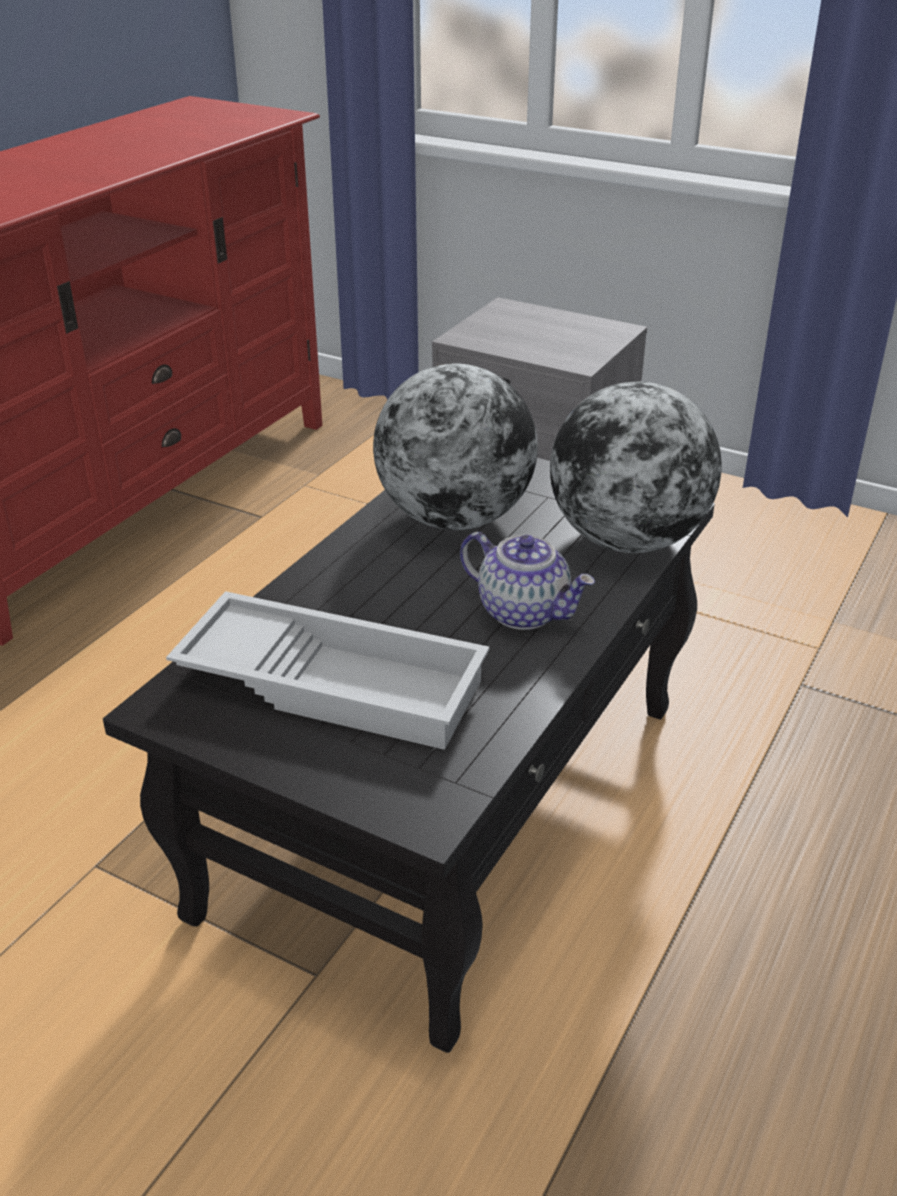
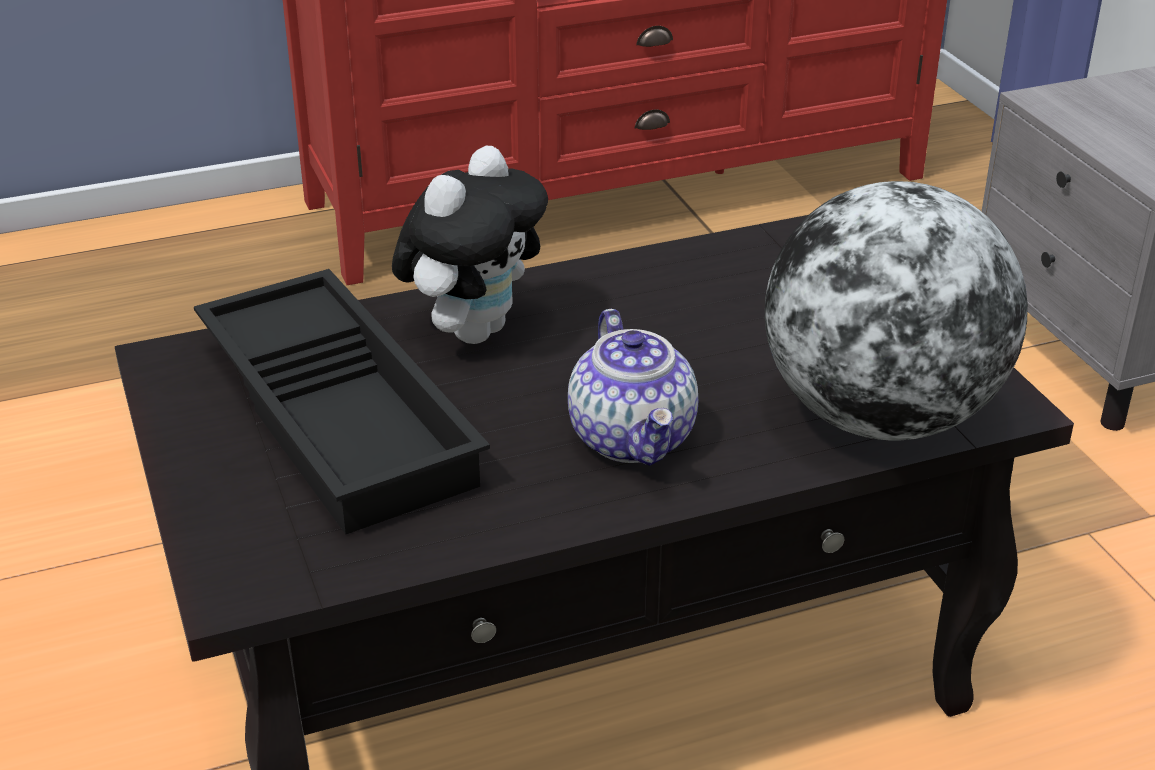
camera: 40 degrees right, 0 degrees up
white tray [166,591,490,750] -> black tray [194,269,490,534]
globe [373,363,538,530] -> none
none -> plush toy [392,146,548,344]

